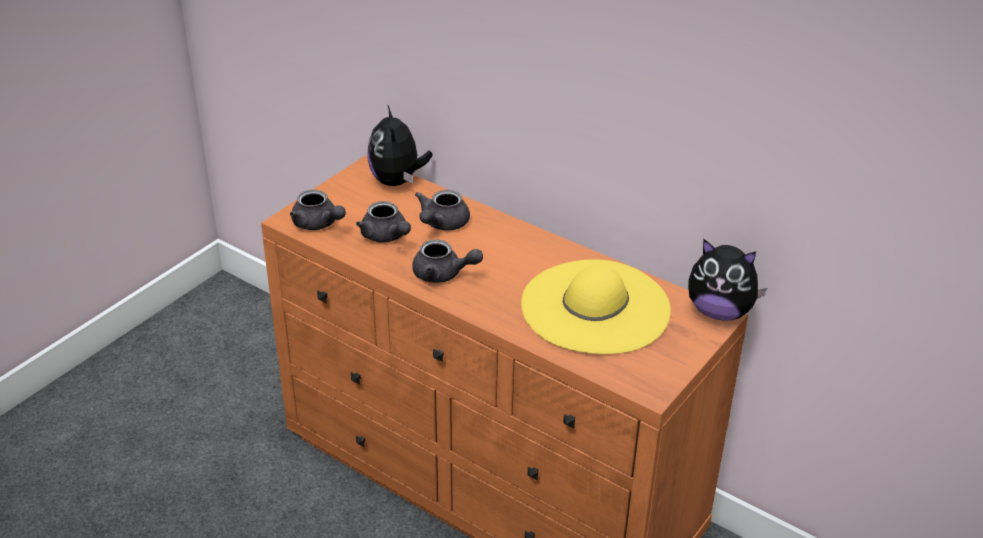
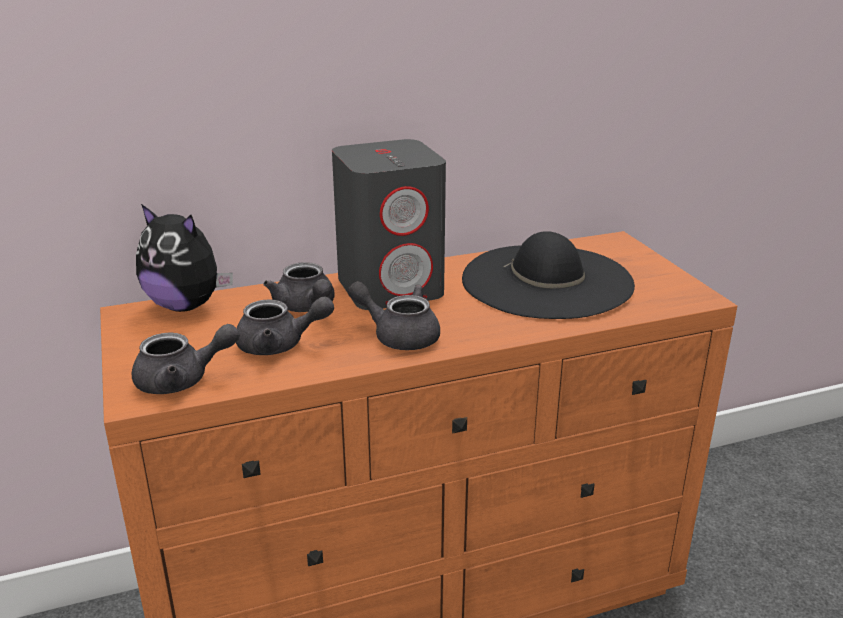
camera: 55 degrees left, 10 degrees down
grey teapot [412,239,483,283] -> grey teapot turned 120 degrees counterclockwise [347,281,440,350]
yellow hat [521,259,671,354] -> black hat [462,231,635,319]
plush toy [688,239,767,321] -> none
none -> grey speaker [332,139,446,310]

